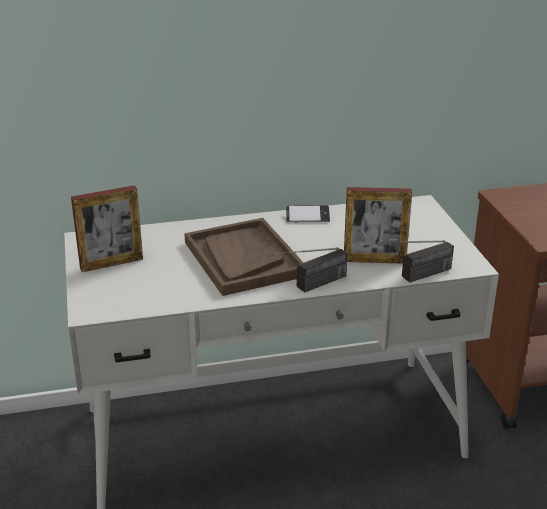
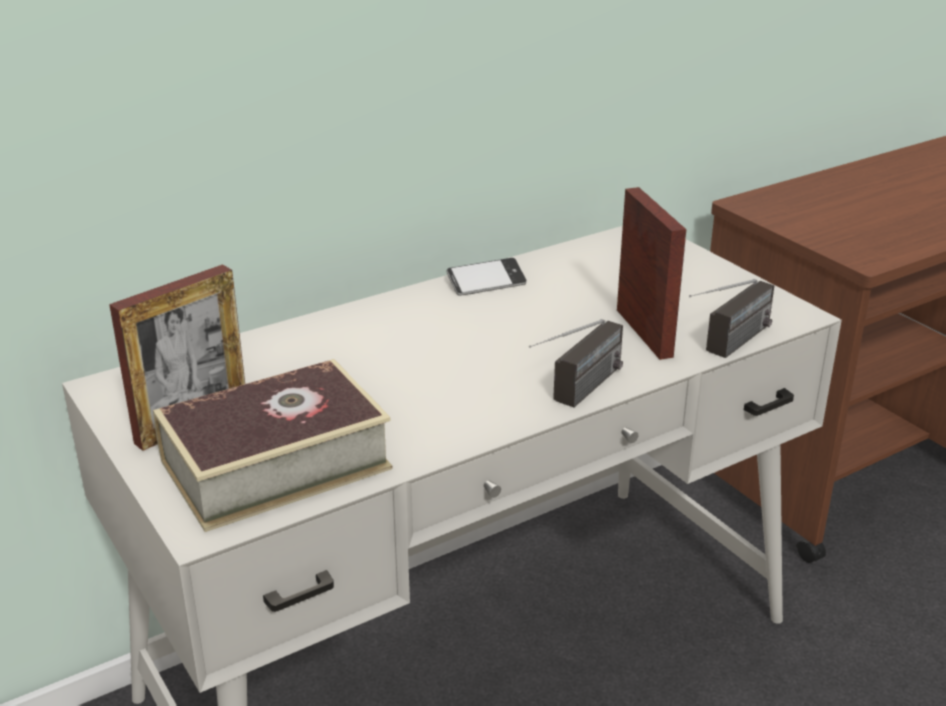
camera: 20 degrees left, 0 degrees up
brown tray [184,218,304,296] -> none
picture frame [344,187,412,264] -> picture frame turned 90 degrees counterclockwise [617,187,686,360]
none -> book [153,359,393,532]

